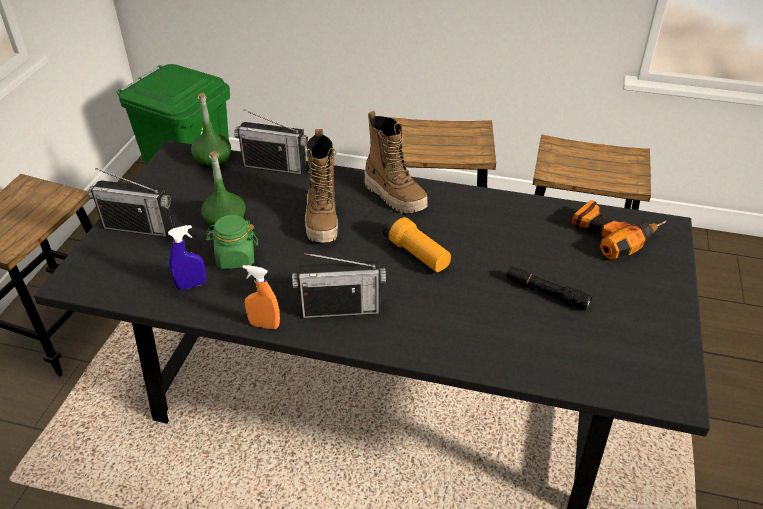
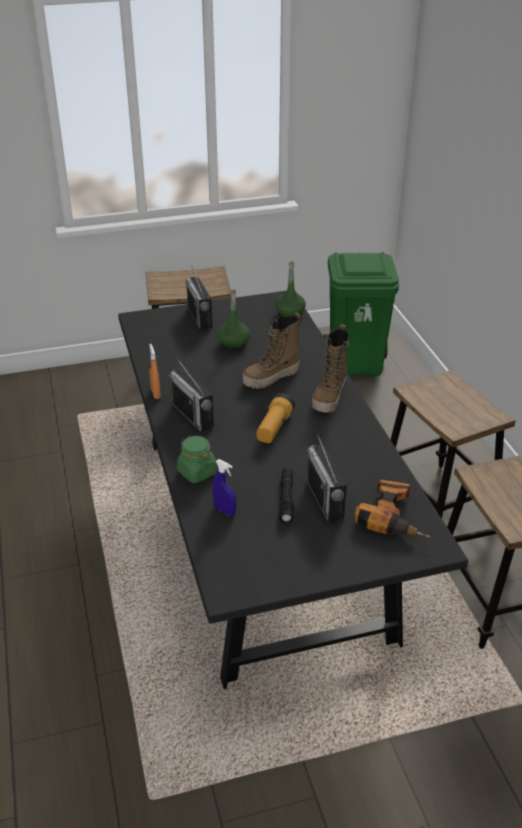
camera: 60 degrees right, 5 degrees down
blue spray bottle [168,225,206,290] -> blue spray bottle moved to [213,459,236,516]
green jar [206,215,258,269] -> green jar moved to [177,436,217,483]
radio [234,109,308,175] -> radio moved to [307,434,347,523]

